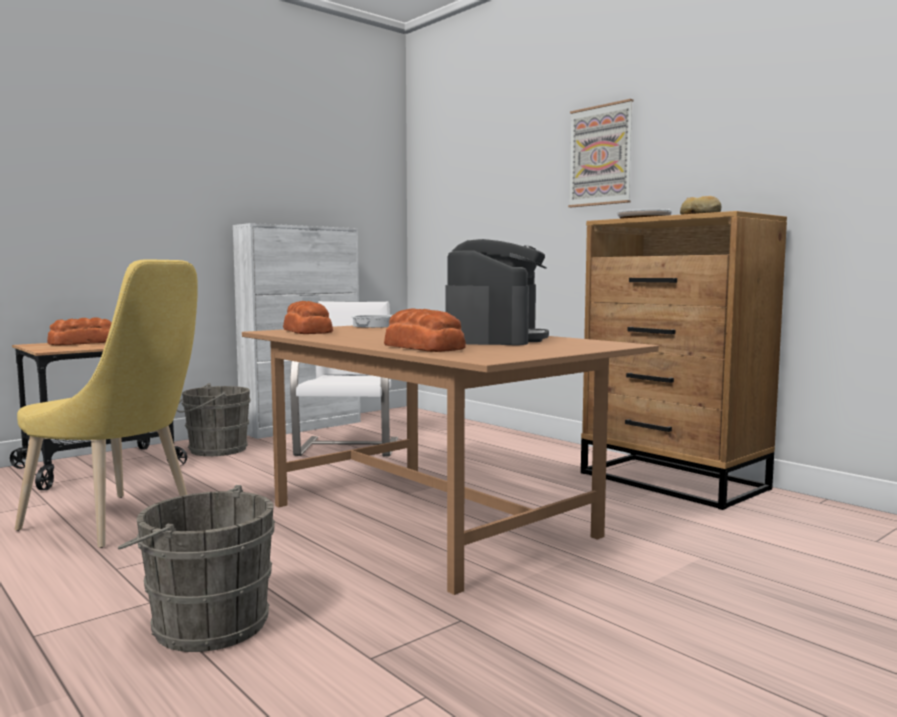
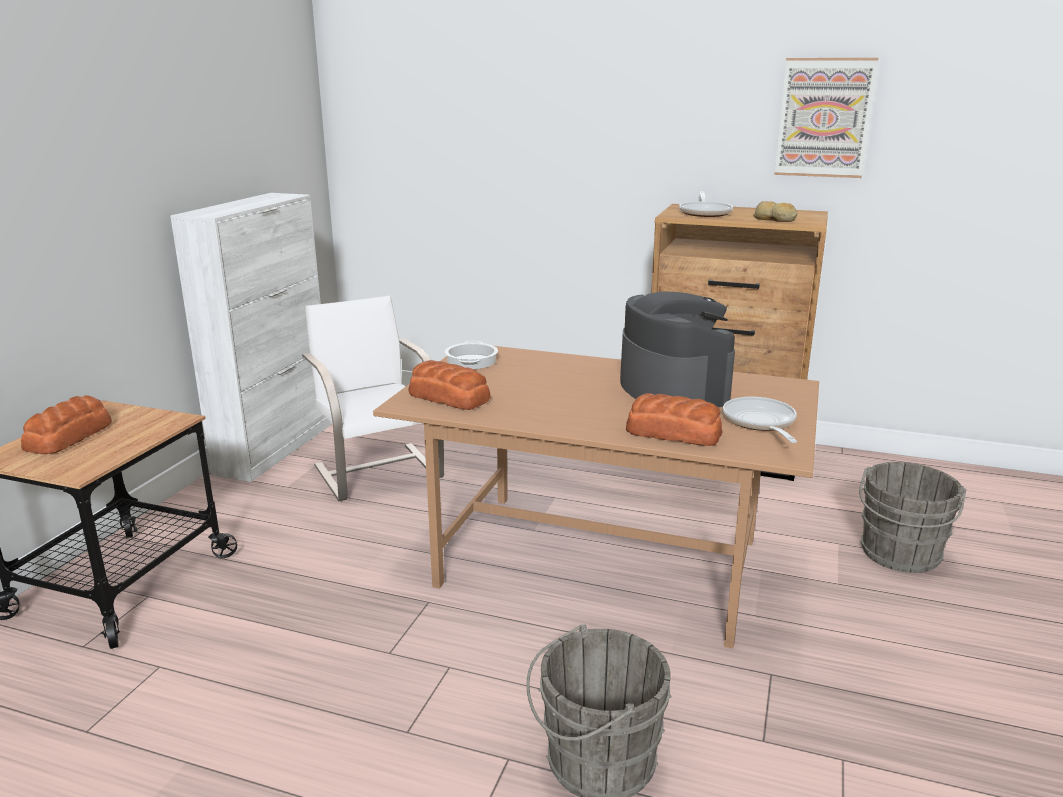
camera: 30 degrees left, 15 degrees up
yellow chair [15,259,198,548] -> none
grey bucket [177,383,250,456] -> grey bucket moved to [859,462,966,573]
picture [568,99,633,207] -> picture moved to [774,58,879,178]
none -> frying pan [723,397,797,443]

